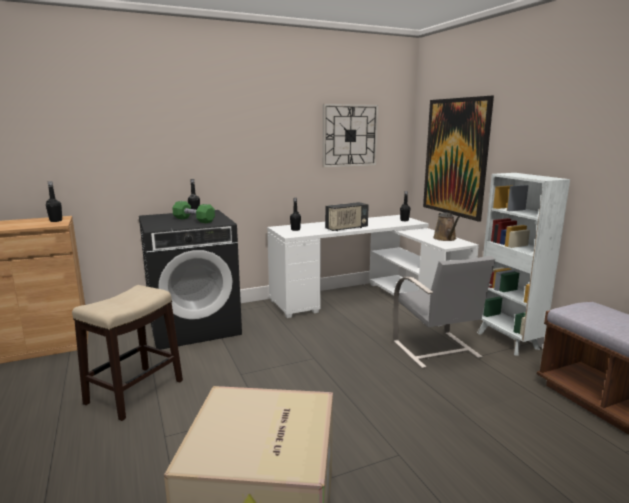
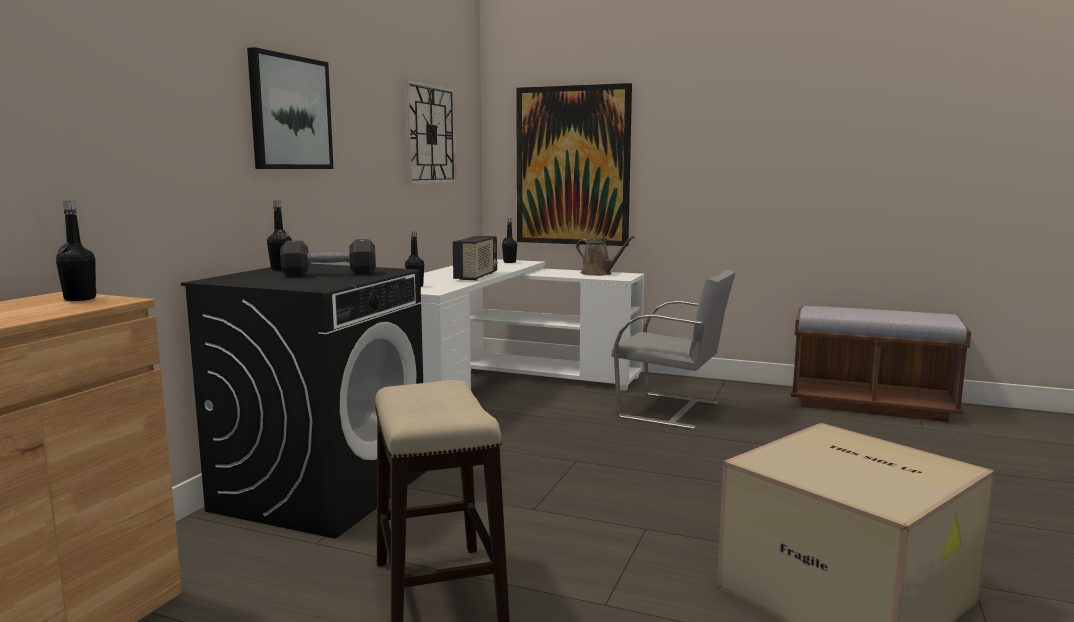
camera: 45 degrees left, 5 degrees down
green dumbbell [172,201,215,223] -> black dumbbell [280,239,376,276]
white bookcase [477,173,570,356] -> none
none -> picture [247,47,334,169]

